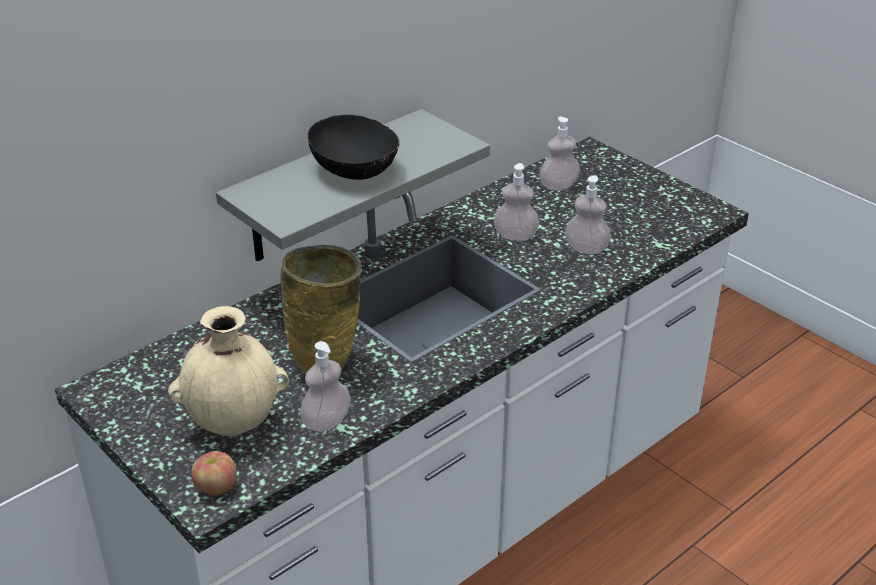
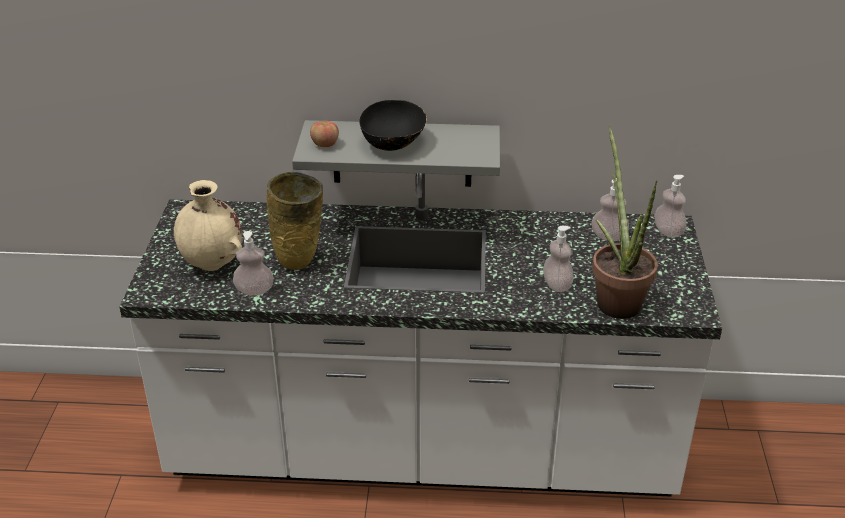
camera: 45 degrees right, 0 degrees up
apple [192,451,237,495] -> apple moved to [310,121,339,147]
soap dispenser [494,163,539,241] -> soap dispenser moved to [654,175,687,238]
none -> potted plant [592,126,658,319]

